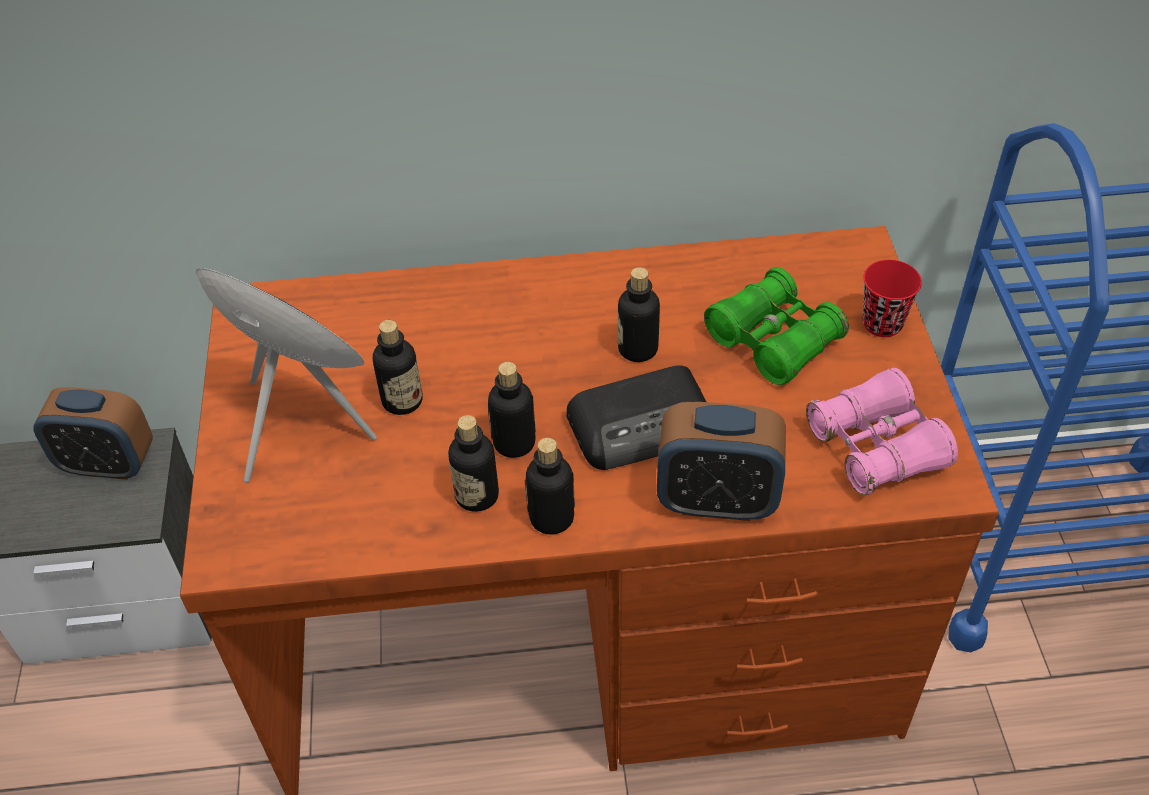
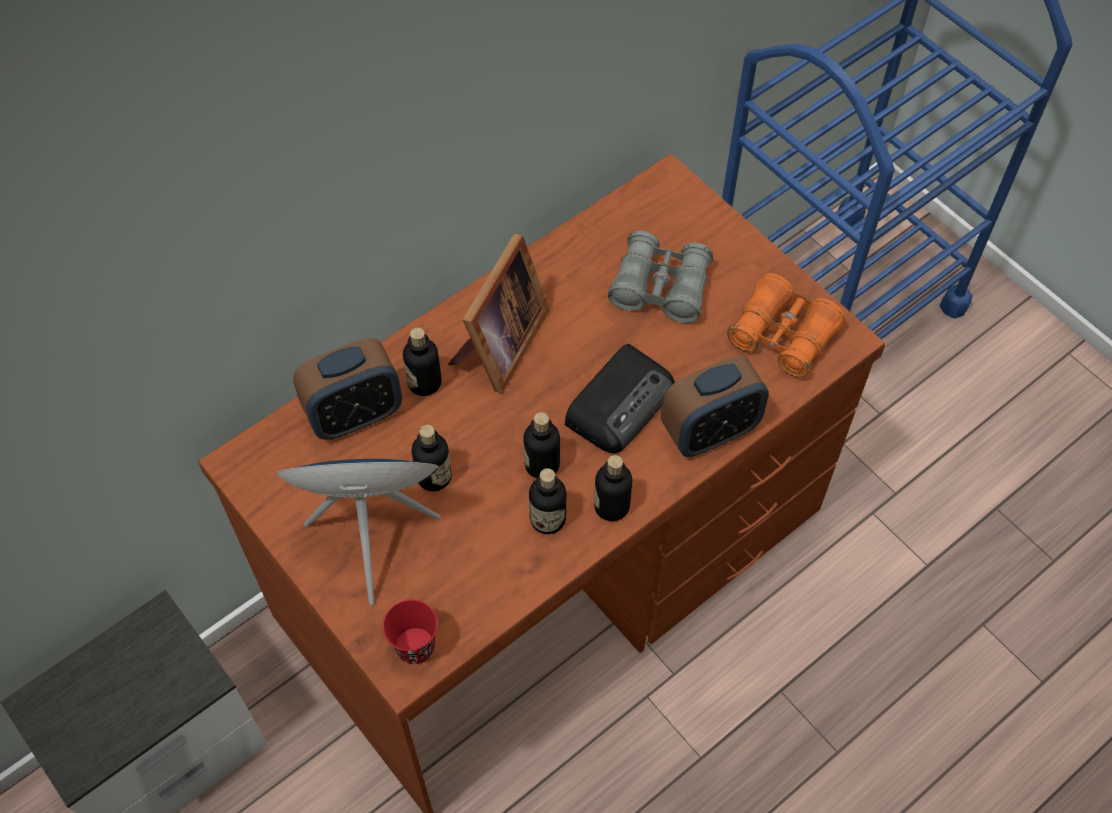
camera: 35 degrees left, 10 degrees up
alarm clock [33,387,153,480] -> alarm clock moved to [293,338,402,440]
bottle [618,267,660,362] -> bottle moved to [403,327,442,396]
green binoculars [704,267,849,385] -> grey binoculars [608,231,713,323]
pink binoculars [806,368,958,496] -> orange binoculars [727,273,845,378]
red cup [862,260,922,337] -> red cup moved to [383,600,438,664]
none -> picture frame [448,233,550,393]

